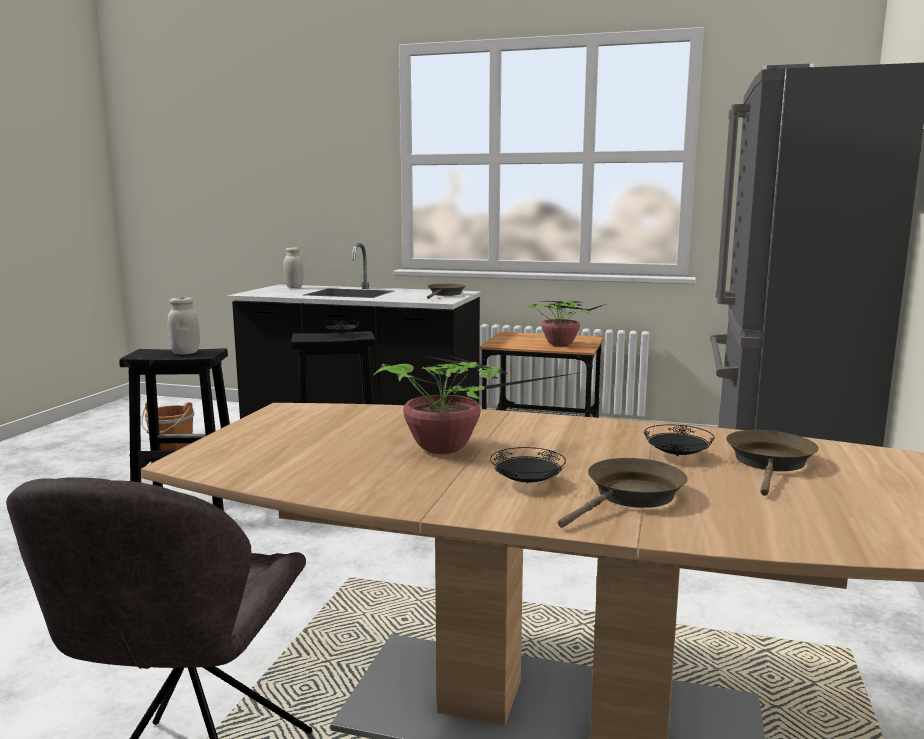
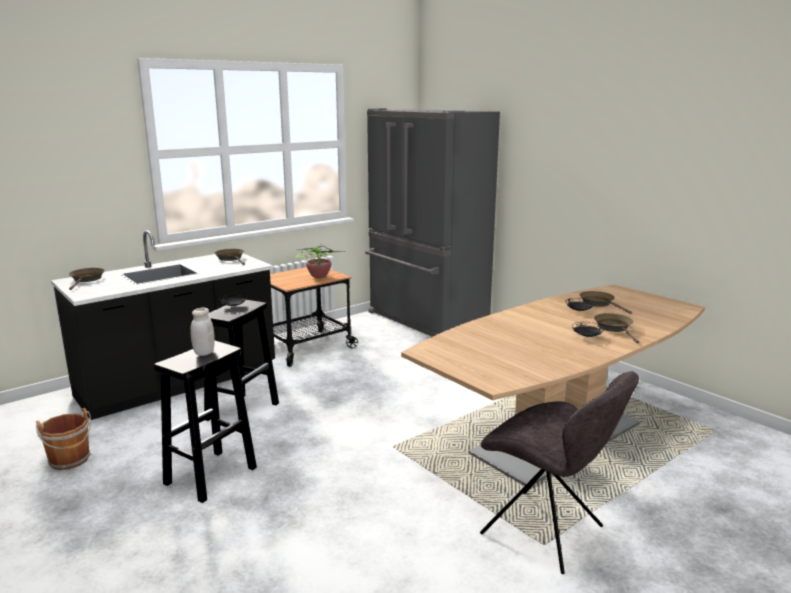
camera: 55 degrees left, 5 degrees up
white jar [283,247,304,288] -> brown frying pan [69,268,105,290]
potted plant [374,355,583,454] -> none

